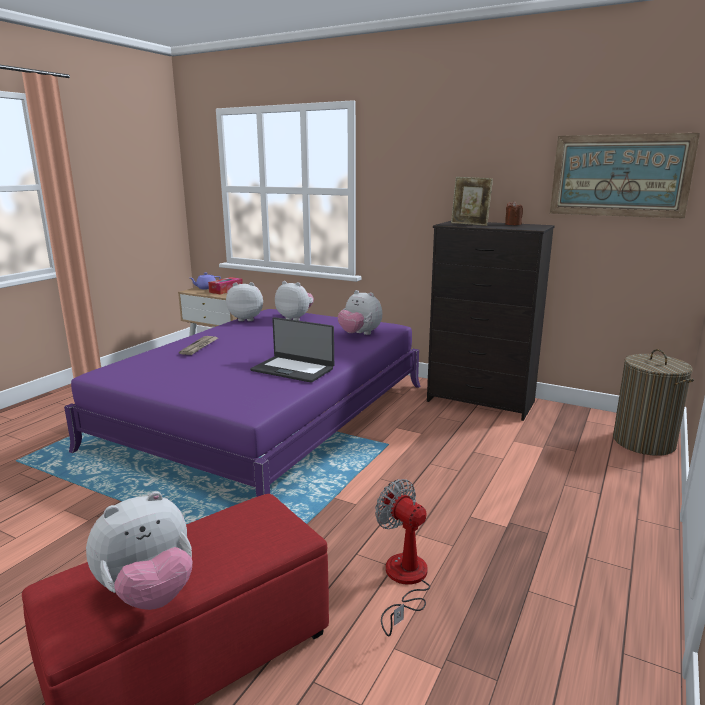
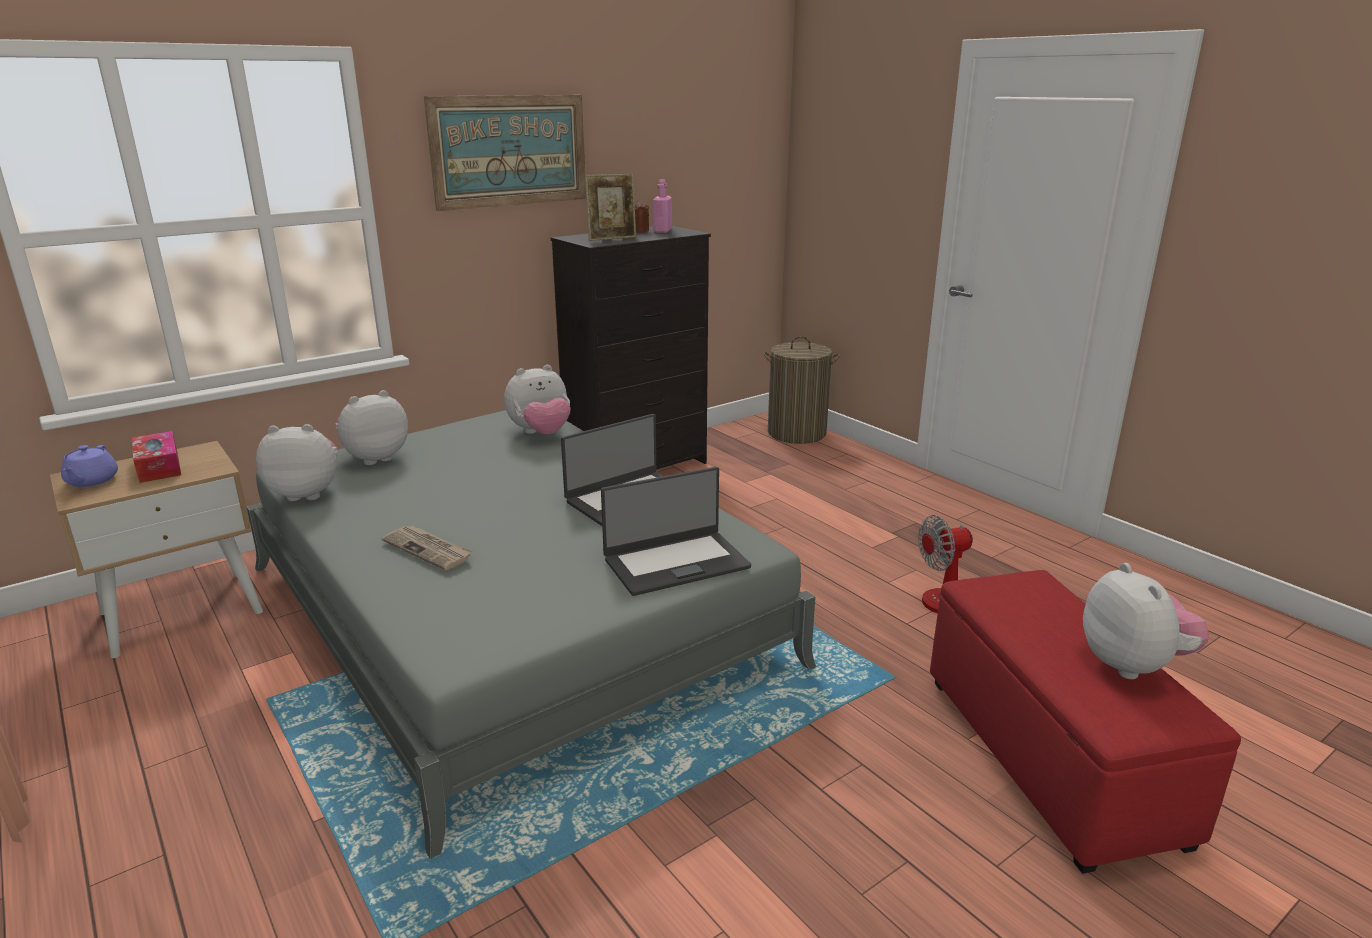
camera: 65 degrees left, 5 degrees up
purple bed [64,309,420,497] -> grey bed [247,410,816,859]
plush toy [226,282,263,321] -> plush toy turned 60 degrees clockwise [256,424,337,501]
picture [550,133,700,219] -> picture moved to [424,95,586,211]
none -> laptop [601,467,751,596]
none -> pink bottle [653,179,672,233]

